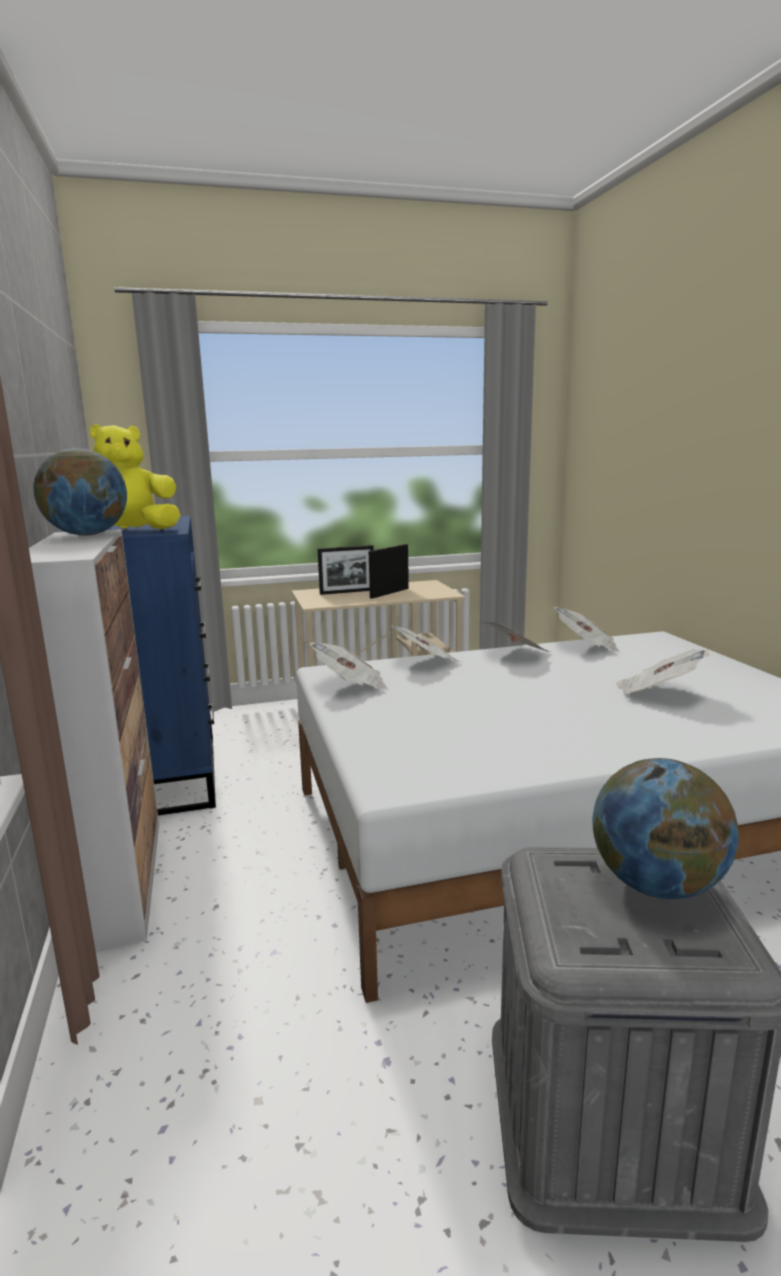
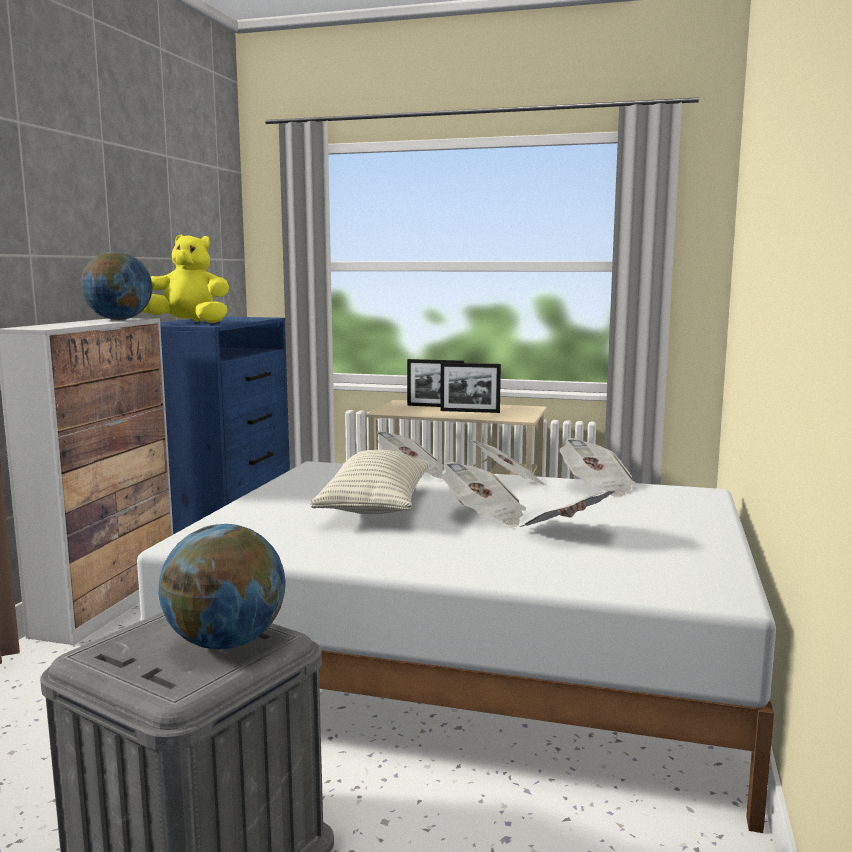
camera: 30 degrees right, 5 degrees down
newspaper [310,643,388,690] -> newspaper moved to [442,462,526,527]
picture frame [369,544,409,599] -> picture frame turned 150 degrees counterclockwise [441,363,501,413]
none -> pillow [310,450,431,514]

